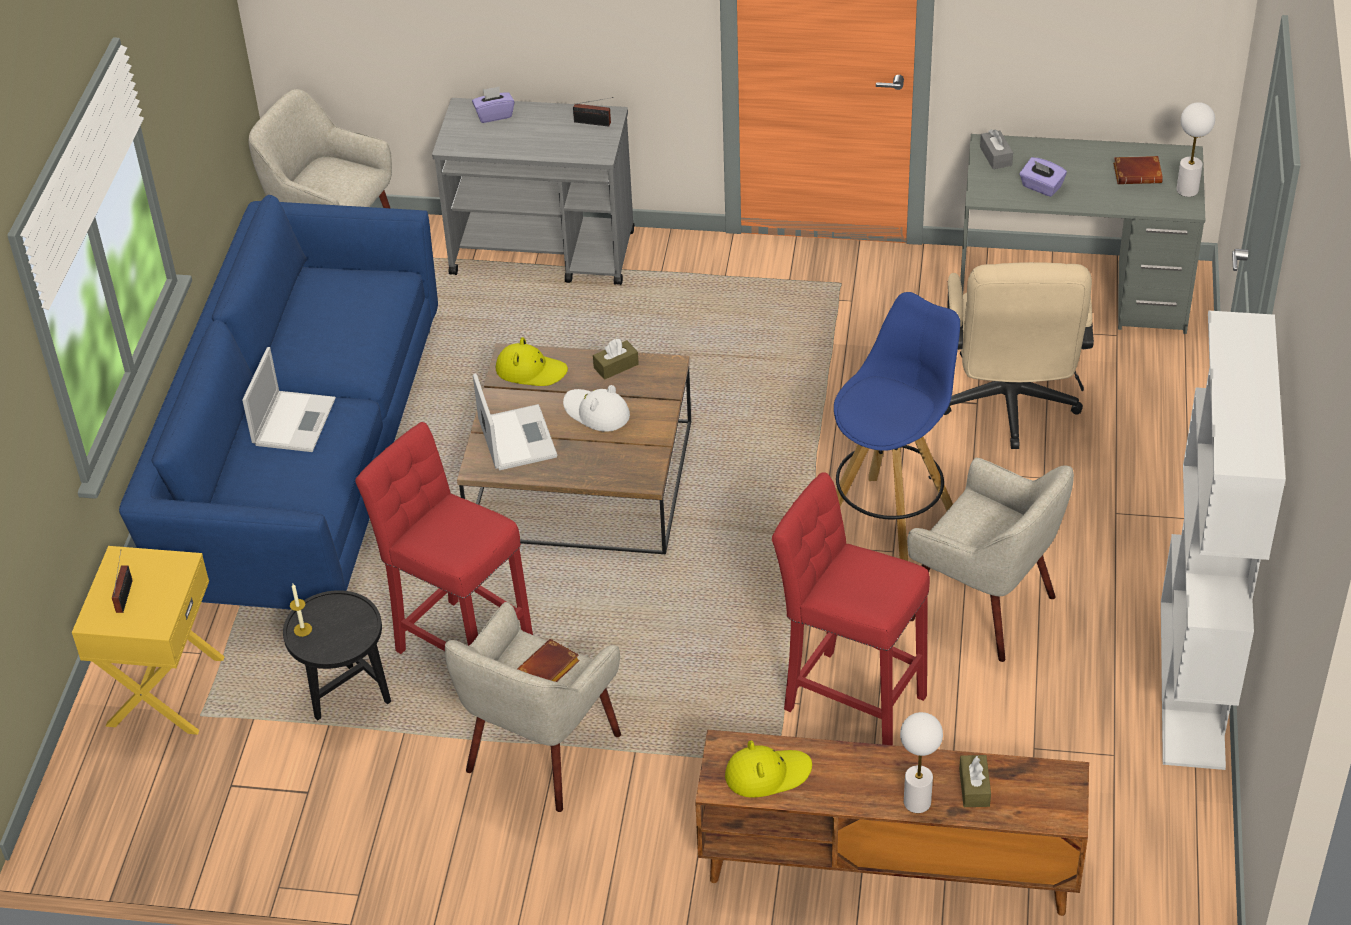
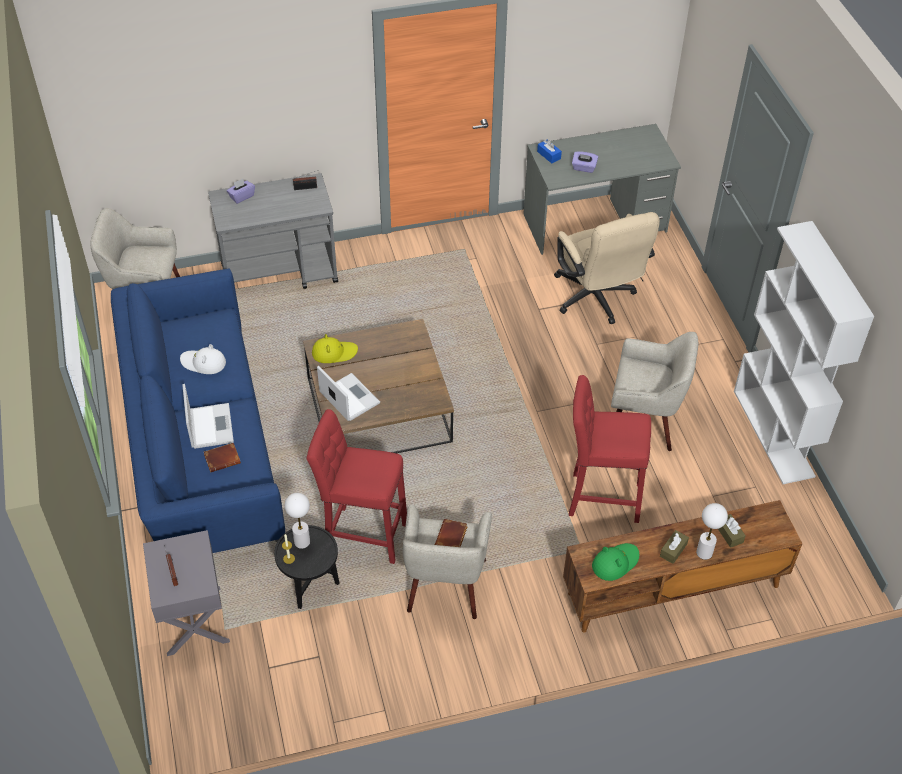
camera: 25 degrees left, 5 degrees up
yellow side table [72,546,225,735] -> grey side table [143,530,230,656]
white hat [563,385,630,432] -> white hat moved to [180,344,226,374]
brown tissue box [593,339,639,380] -> brown tissue box moved to [660,530,689,564]
yellow hat [725,740,812,798] -> green hat [592,543,639,581]
blue stool [834,292,960,561] -> none
grey tissue box [980,129,1013,169] -> blue tissue box [537,140,562,163]
brown book [1113,156,1163,184] -> brown book moved to [204,443,241,472]
white table lamp [1176,102,1215,197] -> white table lamp moved to [285,493,310,549]

